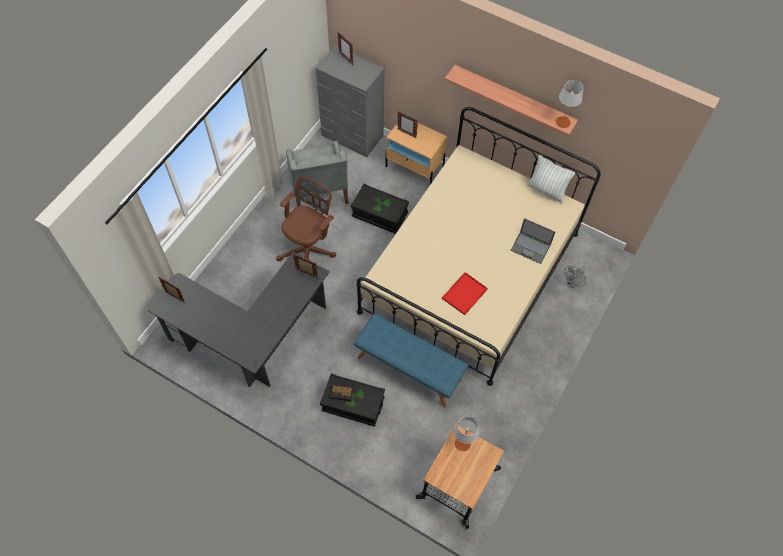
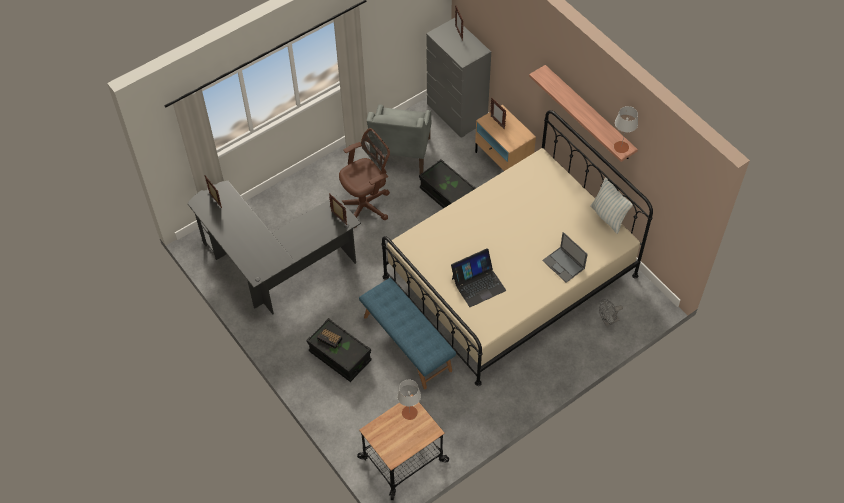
camera: 25 degrees right, 5 degrees down
red tray [442,272,488,315] -> laptop [451,248,506,307]

